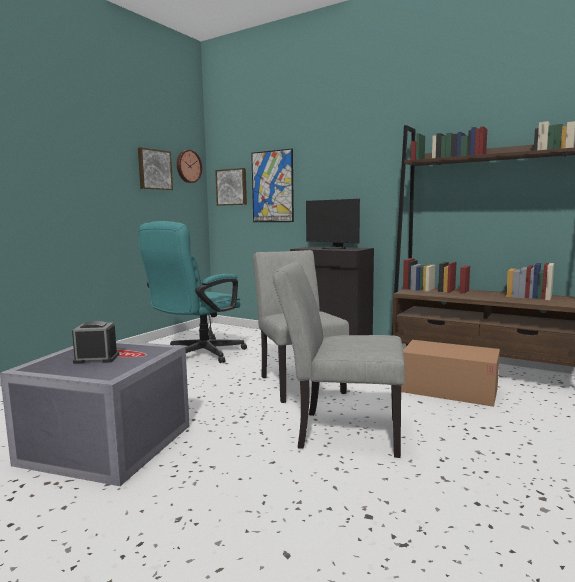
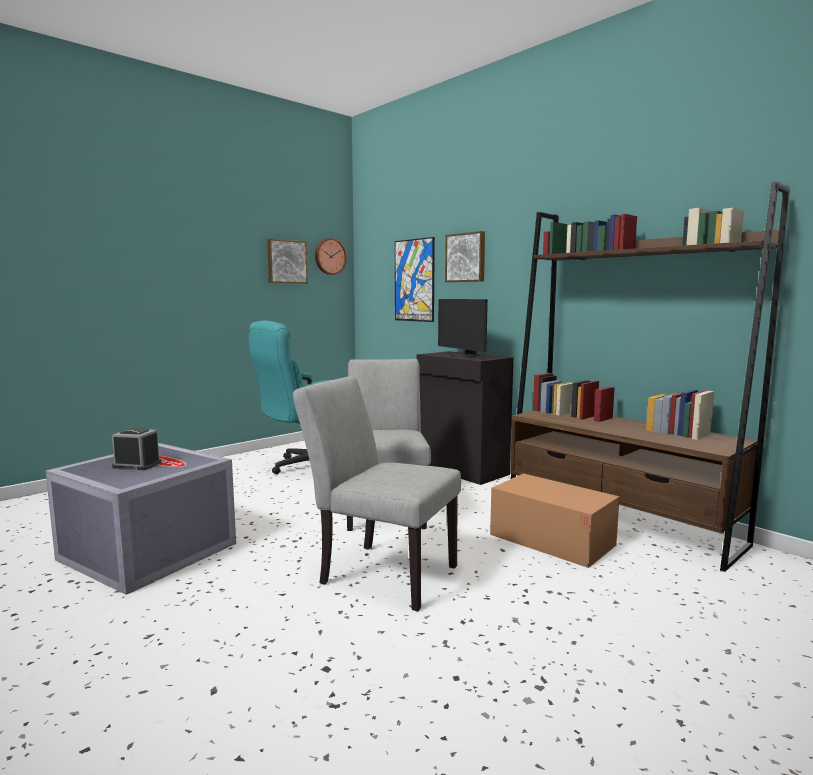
camera: 15 degrees right, 0 degrees up
picture [215,168,247,206] -> picture moved to [445,231,485,282]

